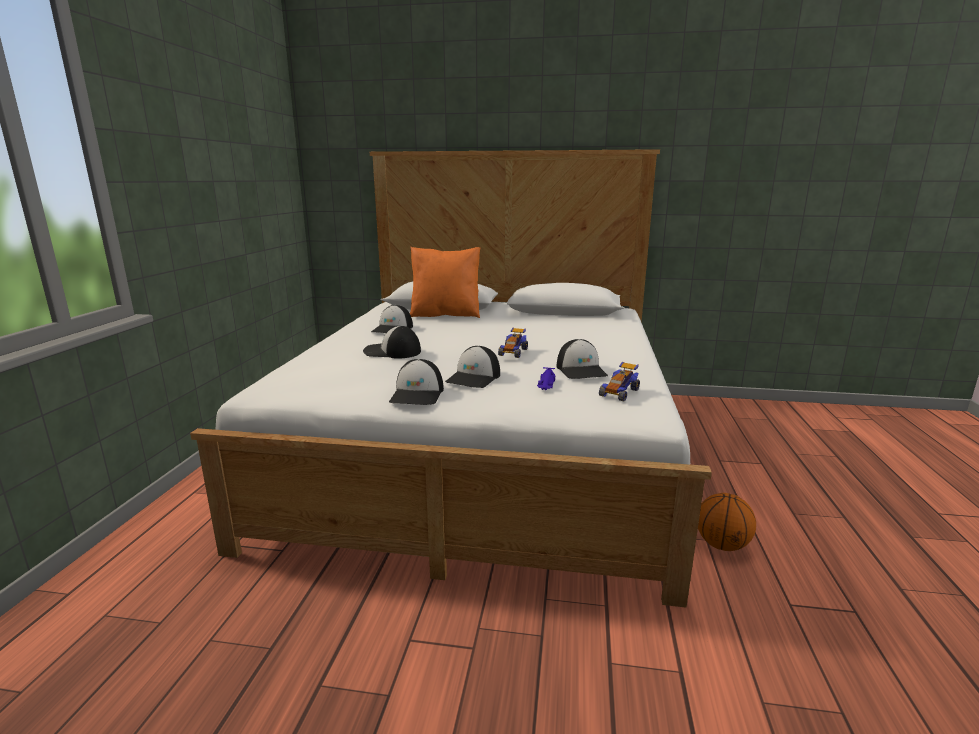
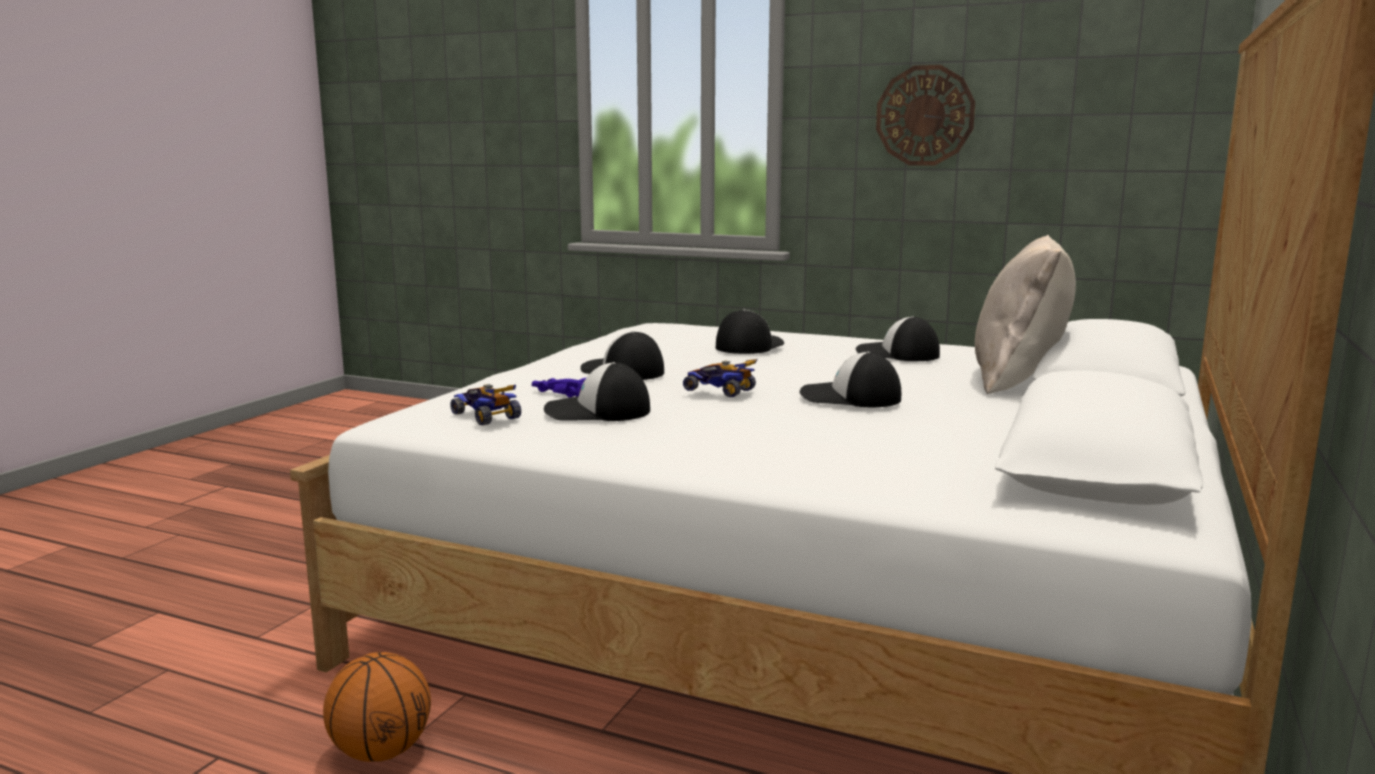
camera: 105 degrees right, 5 degrees down
cap [389,359,444,405] -> cap moved to [800,352,901,407]
orange pillow [410,247,480,318] -> beige pillow [975,235,1076,394]
none -> wall clock [876,65,975,166]

